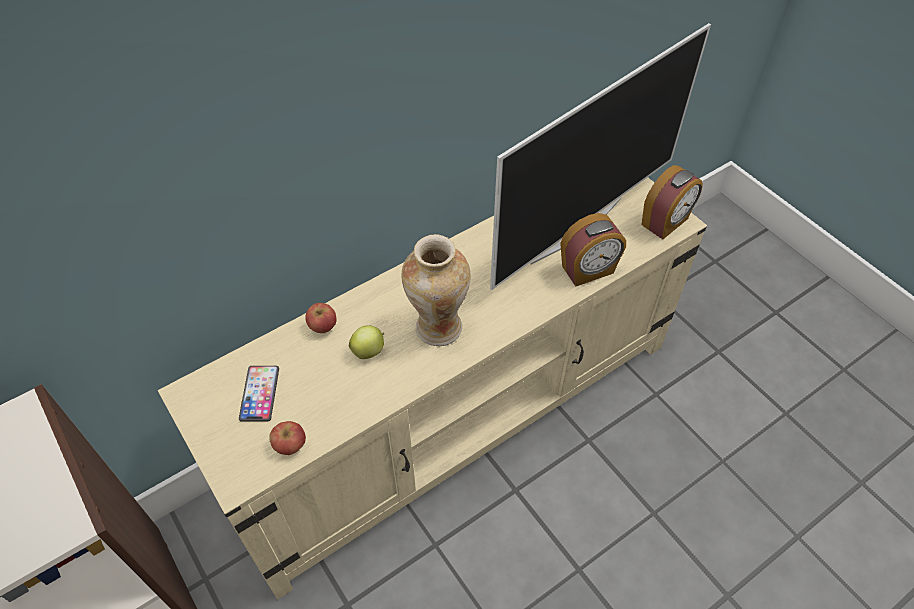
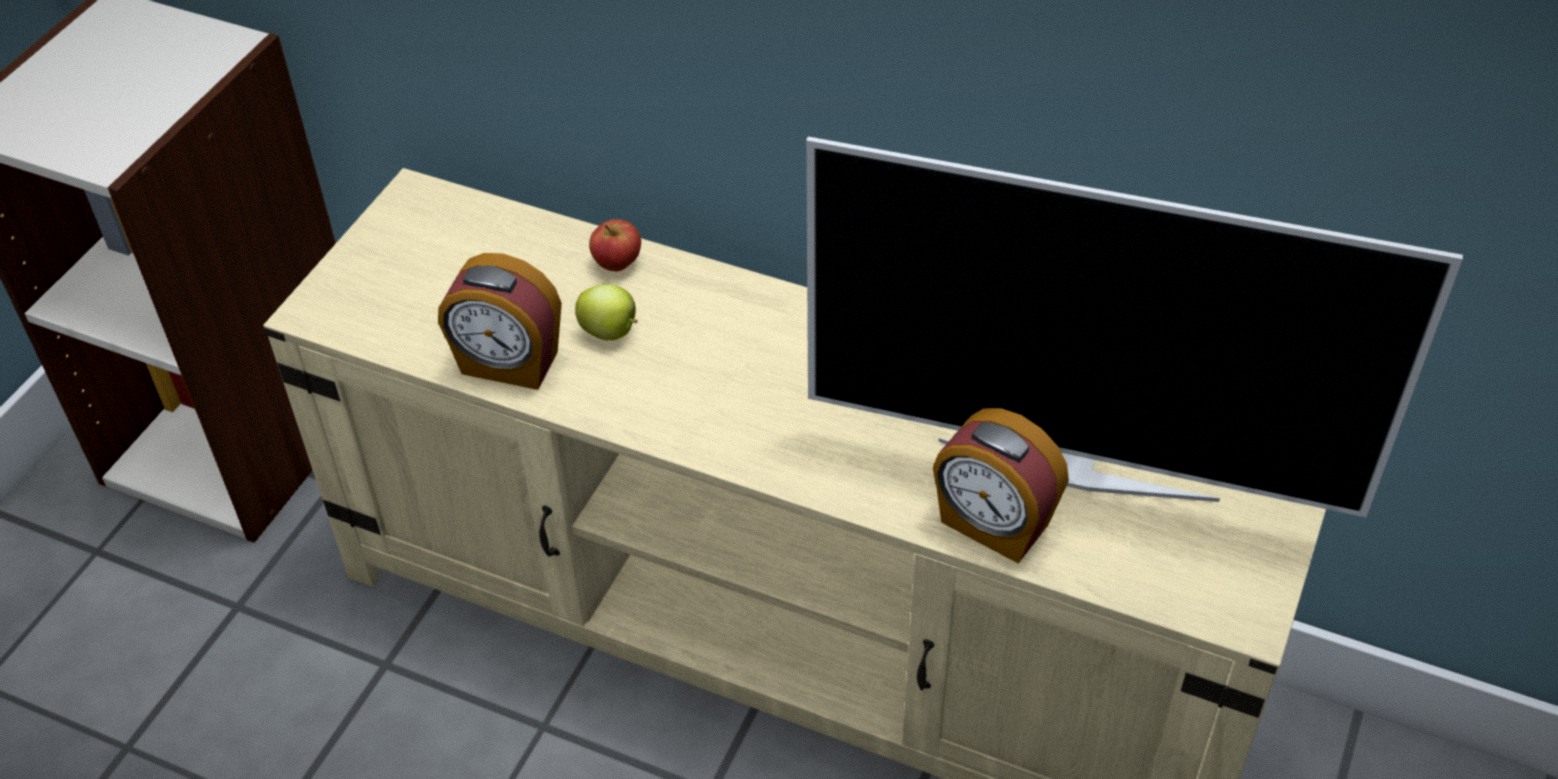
camera: 60 degrees right, 5 degrees down
phone [239,366,279,422] -> none
apple [269,421,306,455] -> none
vase [402,234,471,346] -> none
alarm clock [641,165,703,239] -> alarm clock moved to [438,253,562,390]

